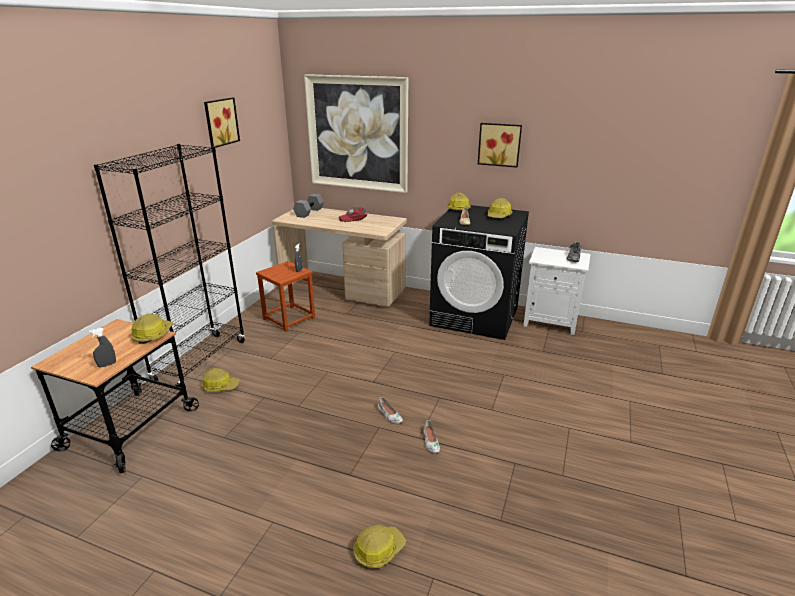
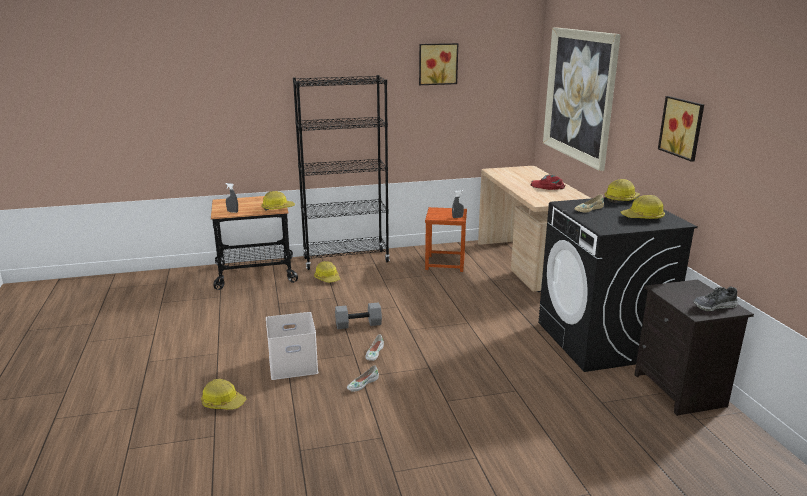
camera: 55 degrees right, 5 degrees down
grey dumbbell [293,194,324,218] -> grey dumbbell moved to [335,302,382,329]
white nightstand [523,247,591,335] -> black nightstand [634,280,754,416]
none -> white storage box [266,312,318,380]

